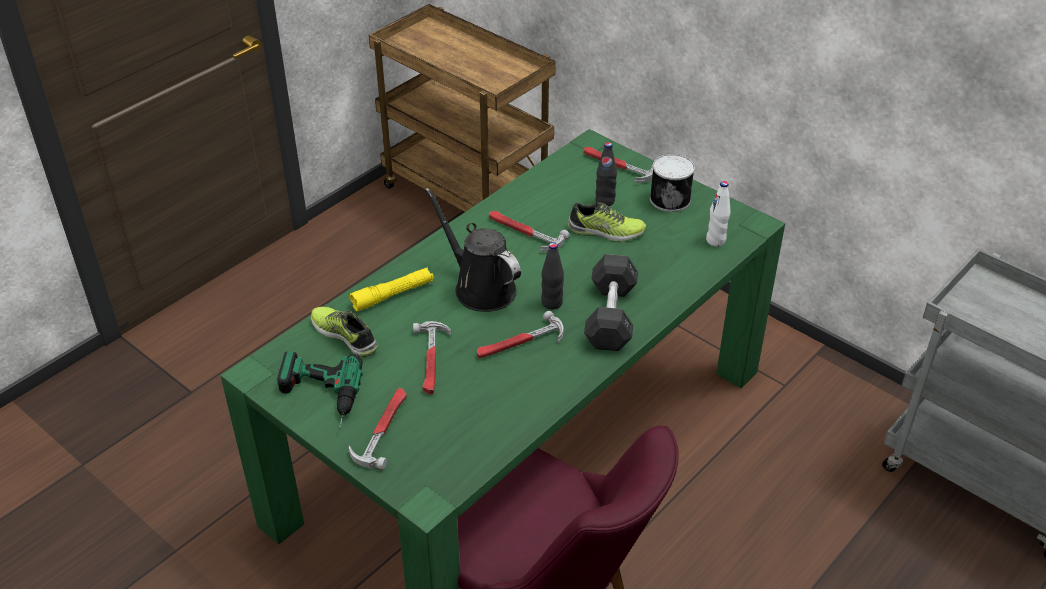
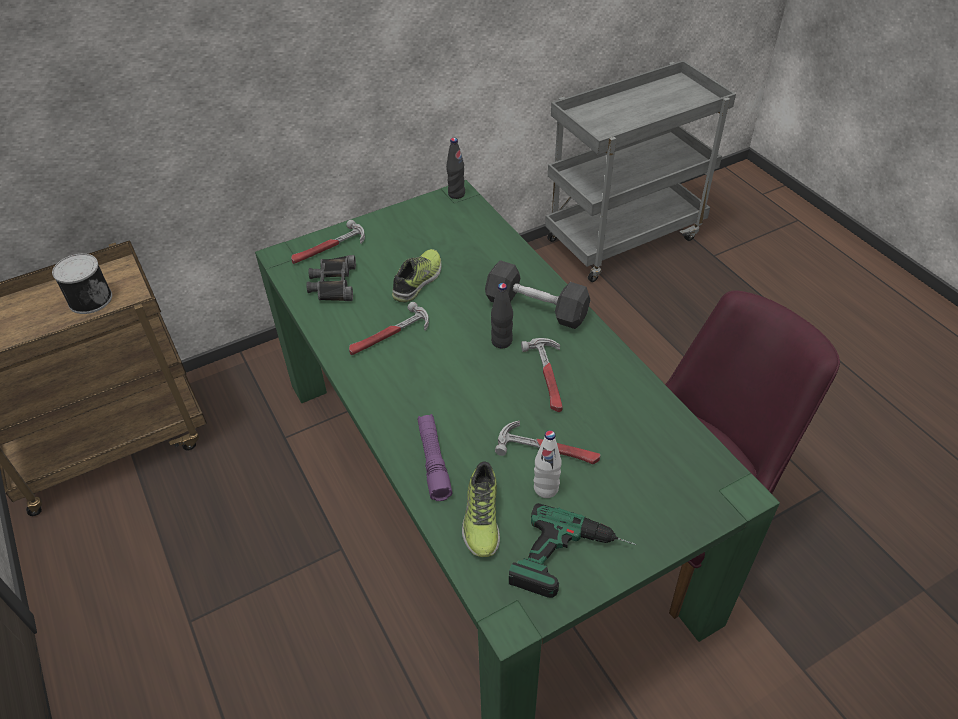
camera: 70 degrees left, 5 degrees up
shoe [311,307,378,357] -> shoe turned 60 degrees counterclockwise [462,461,500,557]
hammer [349,388,407,470] -> none
yellow flashlight [350,267,434,311] -> purple flashlight [418,414,452,501]
black watering can [425,188,521,312] -> none
black bottle [595,142,617,206] -> black bottle moved to [446,138,465,199]
can [650,154,695,212] -> can moved to [52,254,112,314]
white bottle [706,181,730,247] -> white bottle moved to [533,430,561,498]
none -> black binoculars [306,255,356,301]

